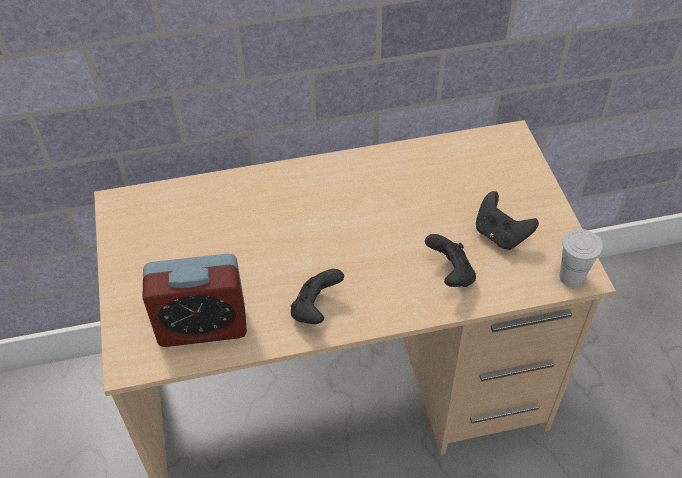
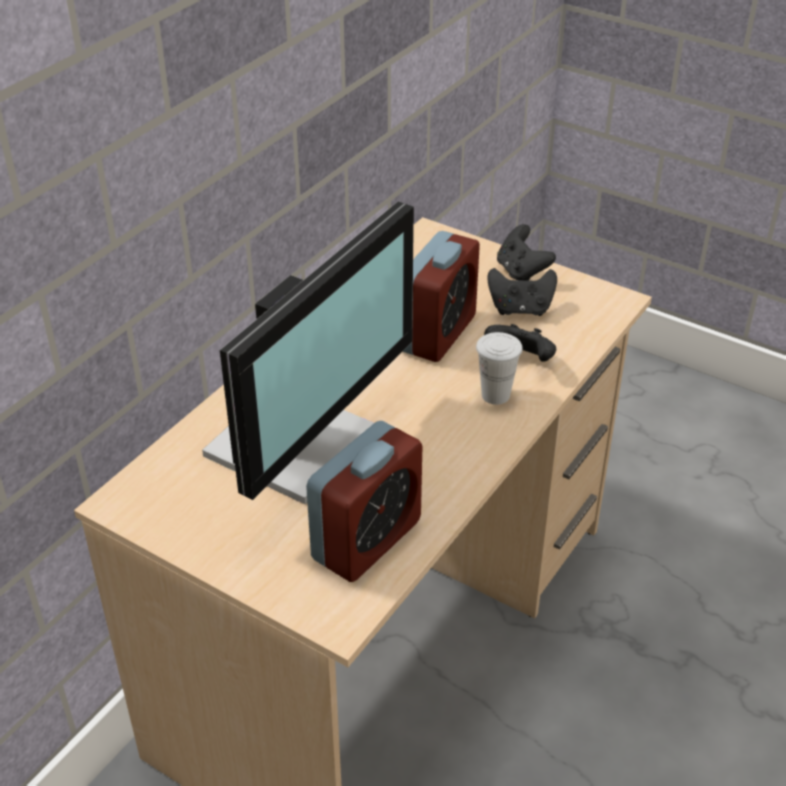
camera: 45 degrees left, 10 degrees down
black game controller [291,269,344,324] -> black game controller moved to [497,224,556,281]
white cup [560,229,603,287] -> white cup moved to [476,332,523,405]
none -> monitor [202,202,414,504]
none -> alarm clock [402,231,480,362]

